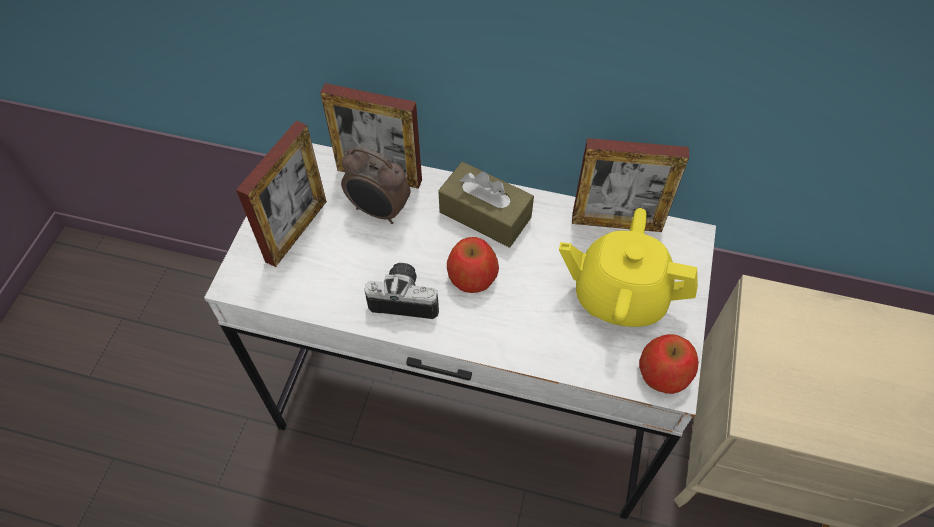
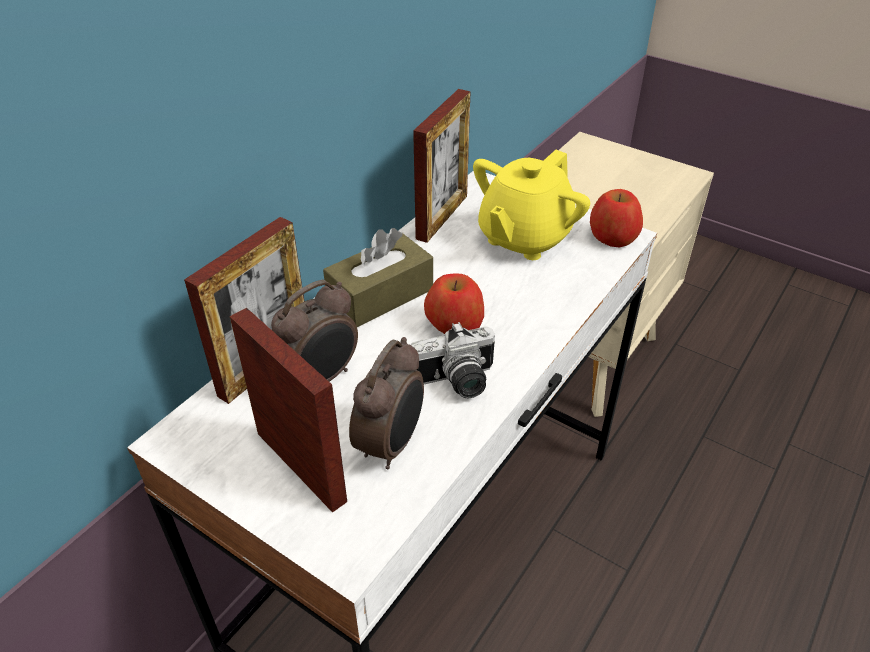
camera: 70 degrees left, 15 degrees down
camera [364,263,439,319] -> camera turned 135 degrees counterclockwise [410,322,495,398]
none -> alarm clock [349,337,424,469]

